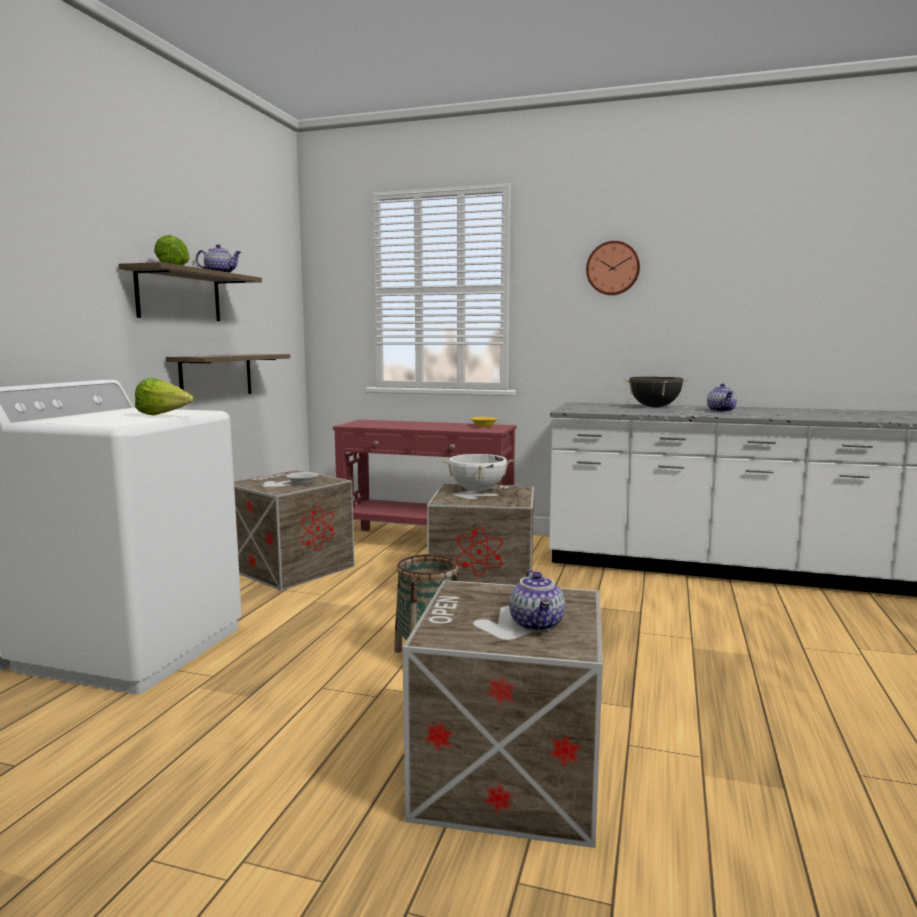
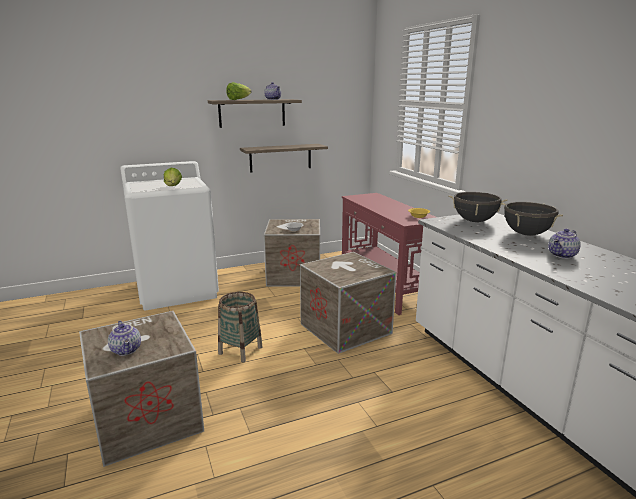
camera: 50 degrees right, 10 degrees up
white cooking pot [442,454,514,491] -> none
teapot [509,570,565,632] -> teapot turned 75 degrees counterclockwise [108,321,141,356]
wall clock [586,241,640,295] -> none
none -> black cooking pot [448,192,508,222]

